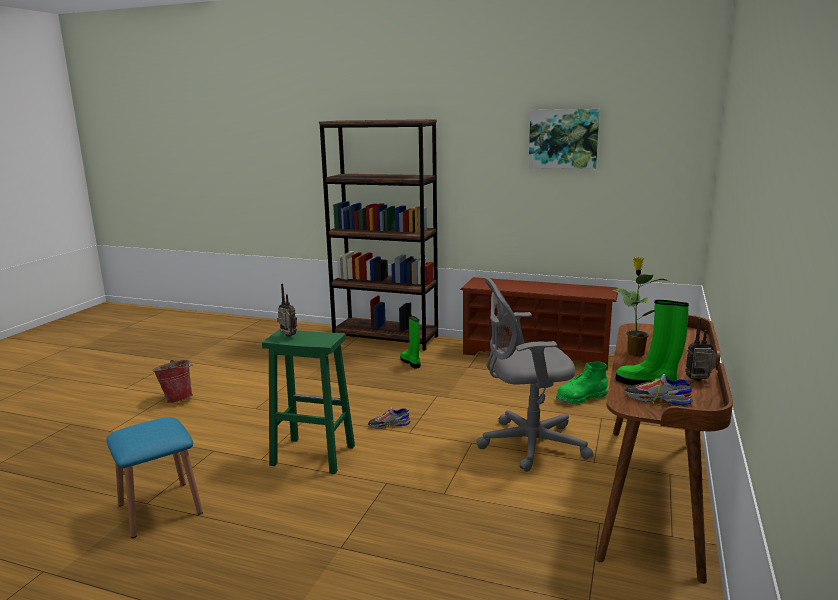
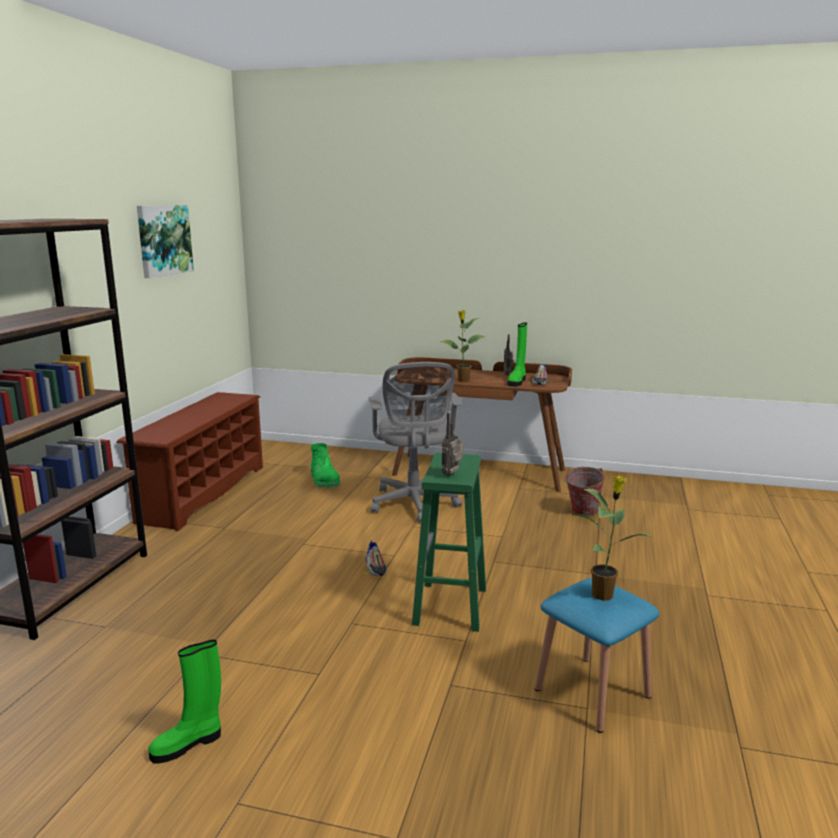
camera: 95 degrees left, 0 degrees up
bucket [153,360,193,403] -> bucket moved to [563,467,605,516]
green boot [400,316,421,369] -> green boot moved to [148,639,221,764]
none -> potted plant [573,476,653,601]

